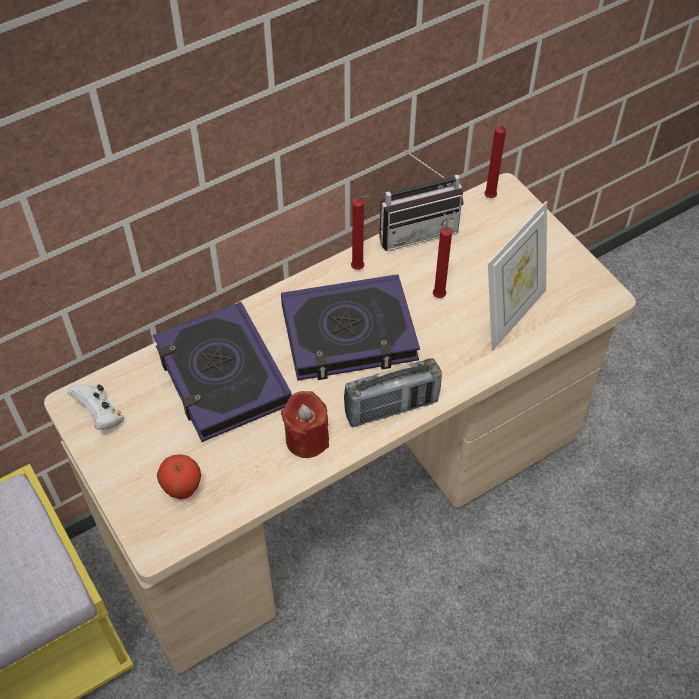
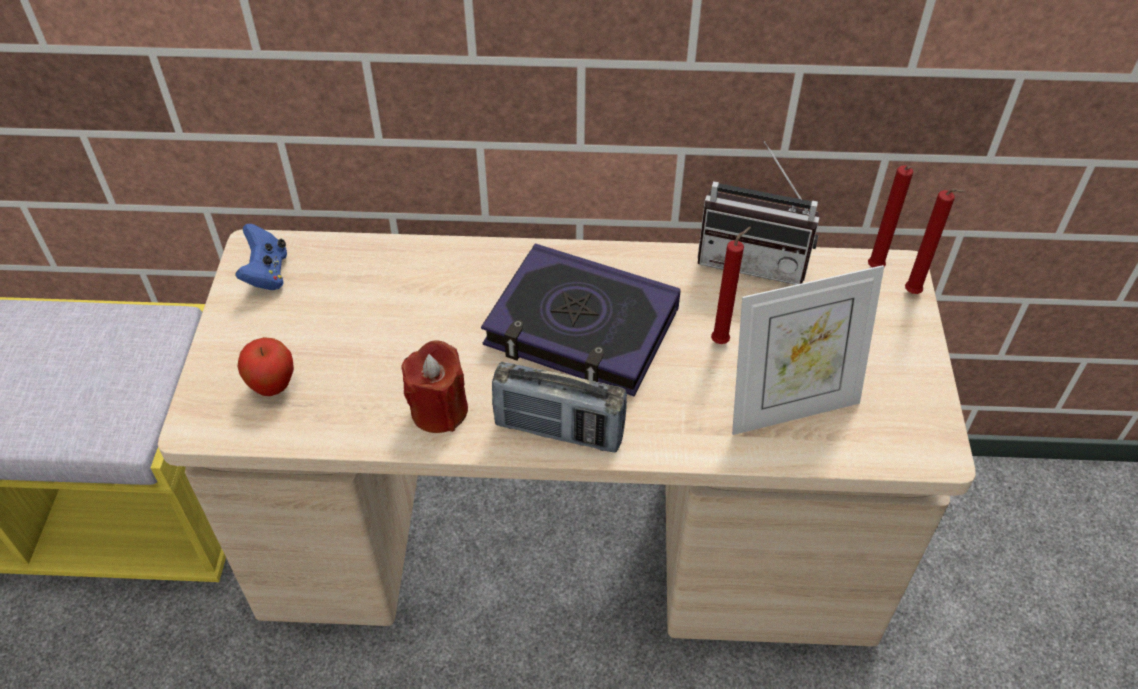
camera: 35 degrees right, 5 degrees down
white game controller [67,384,124,430] -> blue game controller [235,224,287,290]
book [153,302,292,442] -> none
red candle [351,195,370,270] -> red candle moved to [905,189,966,294]

